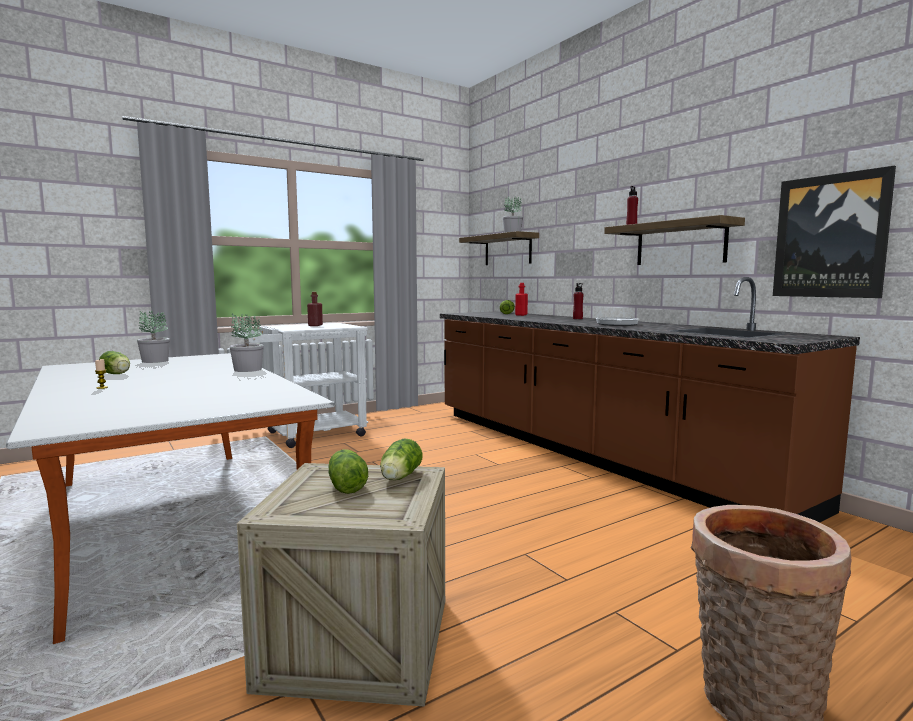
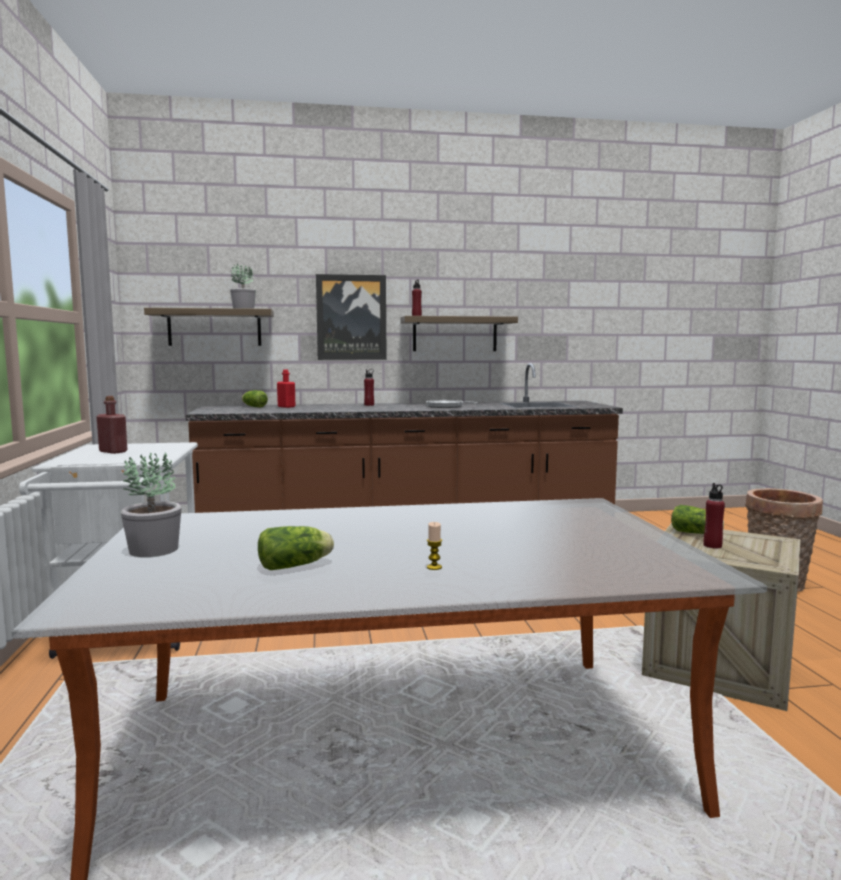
camera: 65 degrees left, 0 degrees up
potted plant [230,313,264,372] -> none
lettuce [328,449,368,494] -> red bottle [704,483,725,548]
picture [773,166,896,298] -> picture moved to [316,274,387,360]

